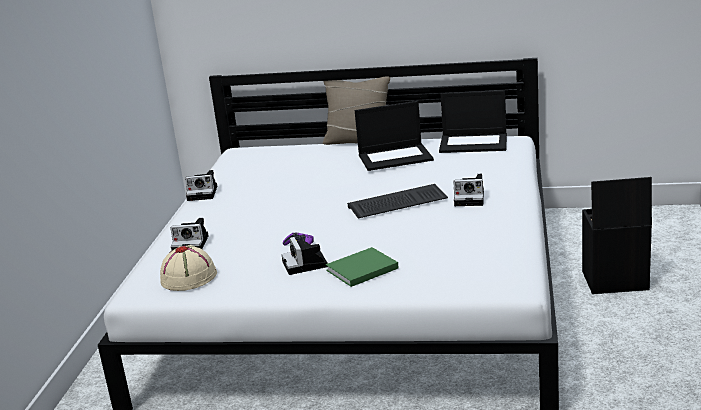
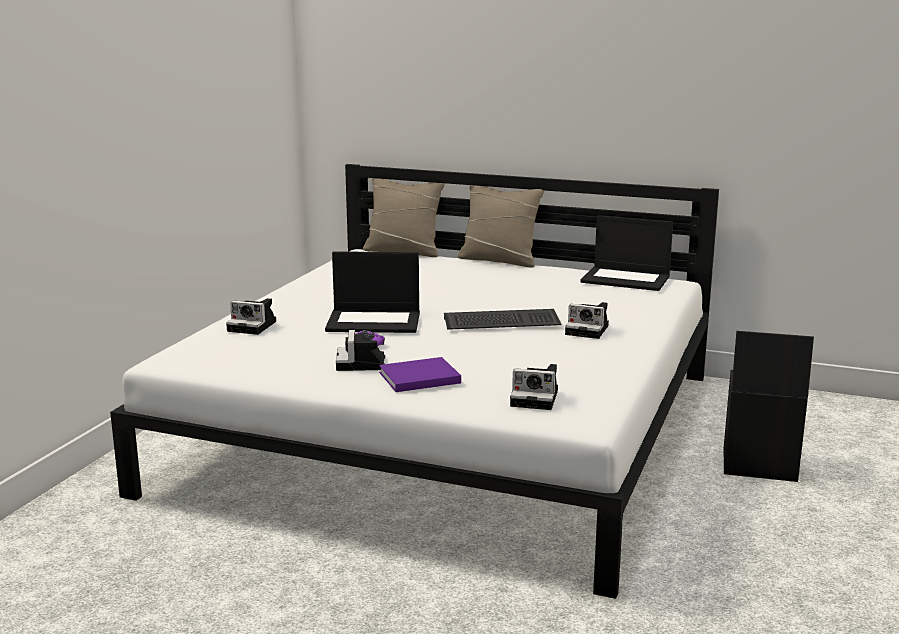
camera: 10 degrees right, 5 degrees down
beige hat [160,245,217,291] -> none
camera [185,170,217,201] -> camera moved to [510,364,558,410]
green book [326,247,399,287] -> purple book [379,357,461,392]
laptop [355,101,434,171] -> laptop moved to [325,251,420,333]
none -> beige pillow [363,178,445,257]

